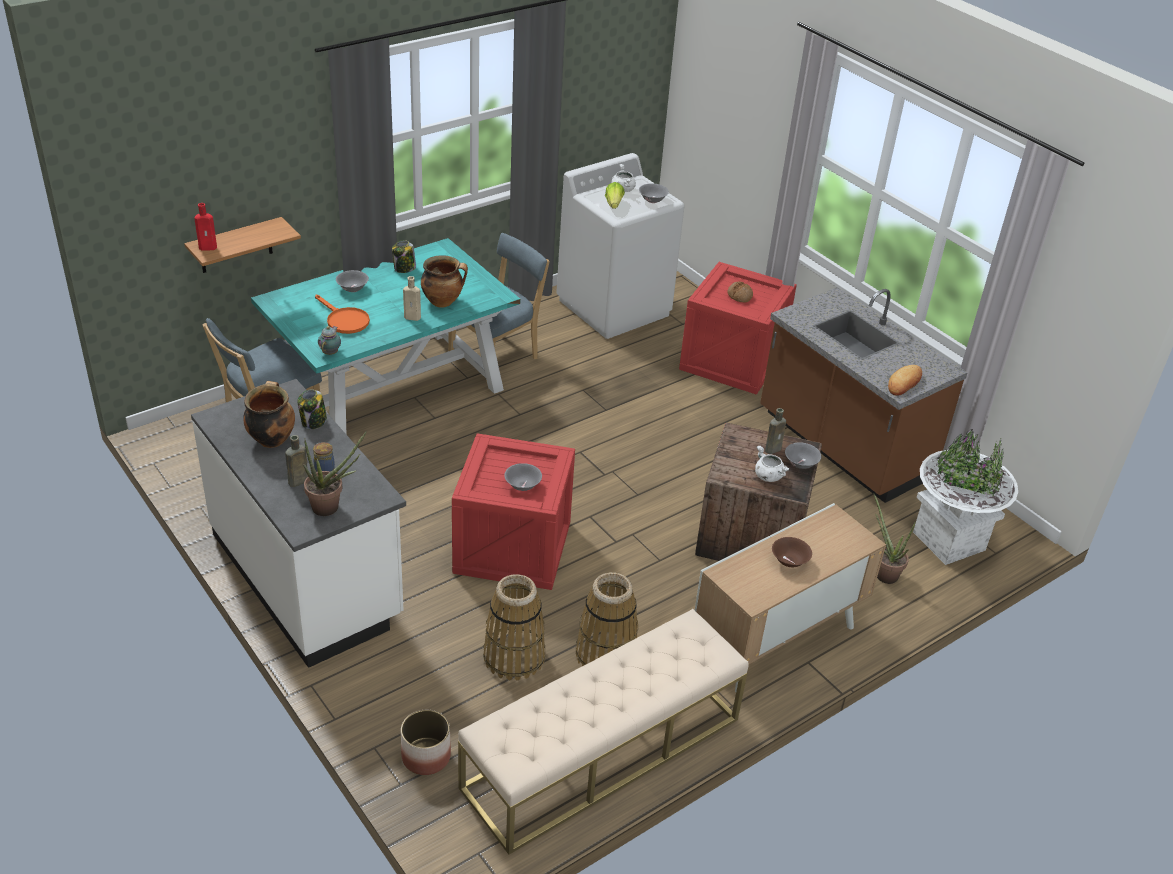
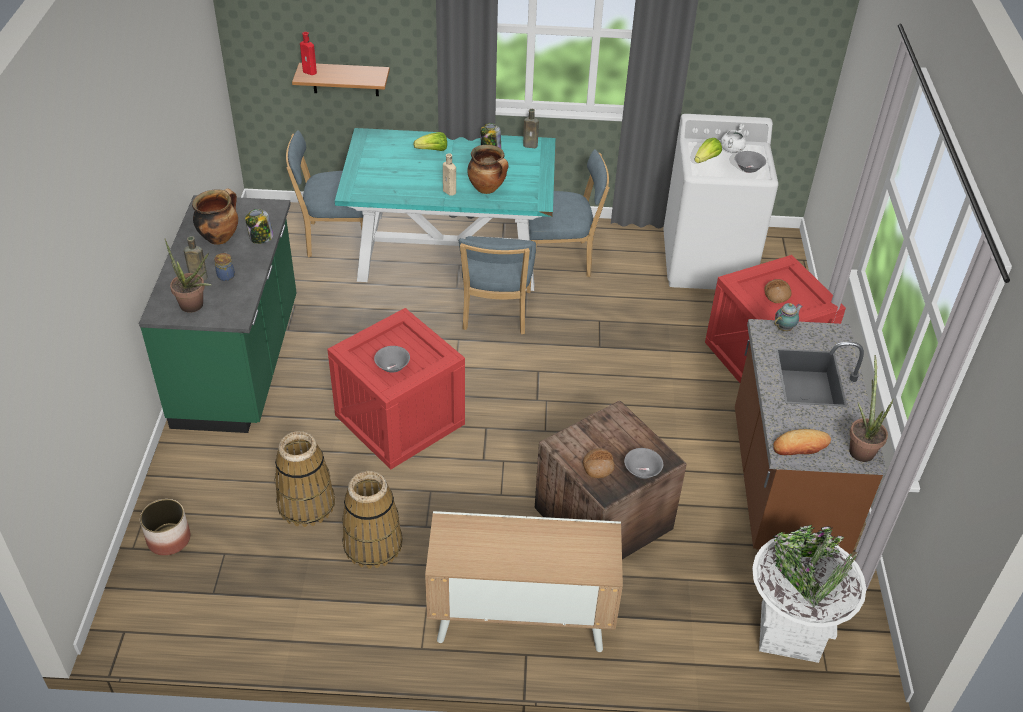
camera: 40 degrees right, 5 degrees up
white counter [191,379,406,668] -> green counter [139,195,297,433]
orange frying pan [315,295,370,334] -> none
teapot [318,325,341,355] -> teapot moved to [774,303,803,331]
grey bowl [336,270,369,292] -> lettuce [414,132,447,151]
beige bench [458,609,749,854] -> none
white cooking pot [755,446,790,482] -> bread [583,448,614,478]
brown bottle [765,408,786,454] -> brown bottle moved to [523,109,539,148]
brown bowl [772,537,812,567] -> none
potted plant [874,494,916,584] -> potted plant moved to [849,355,894,462]
none -> blue chair [459,236,536,334]

